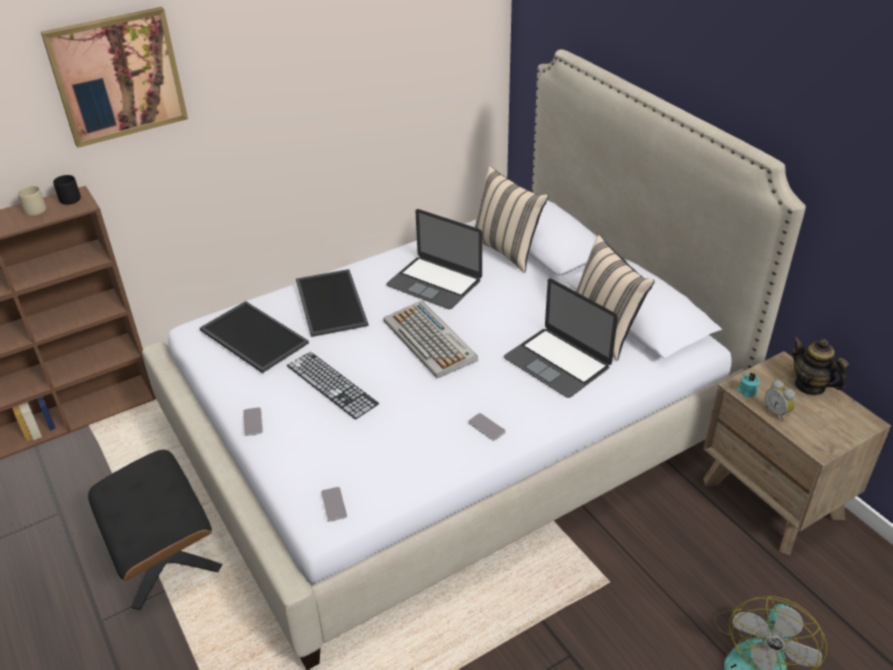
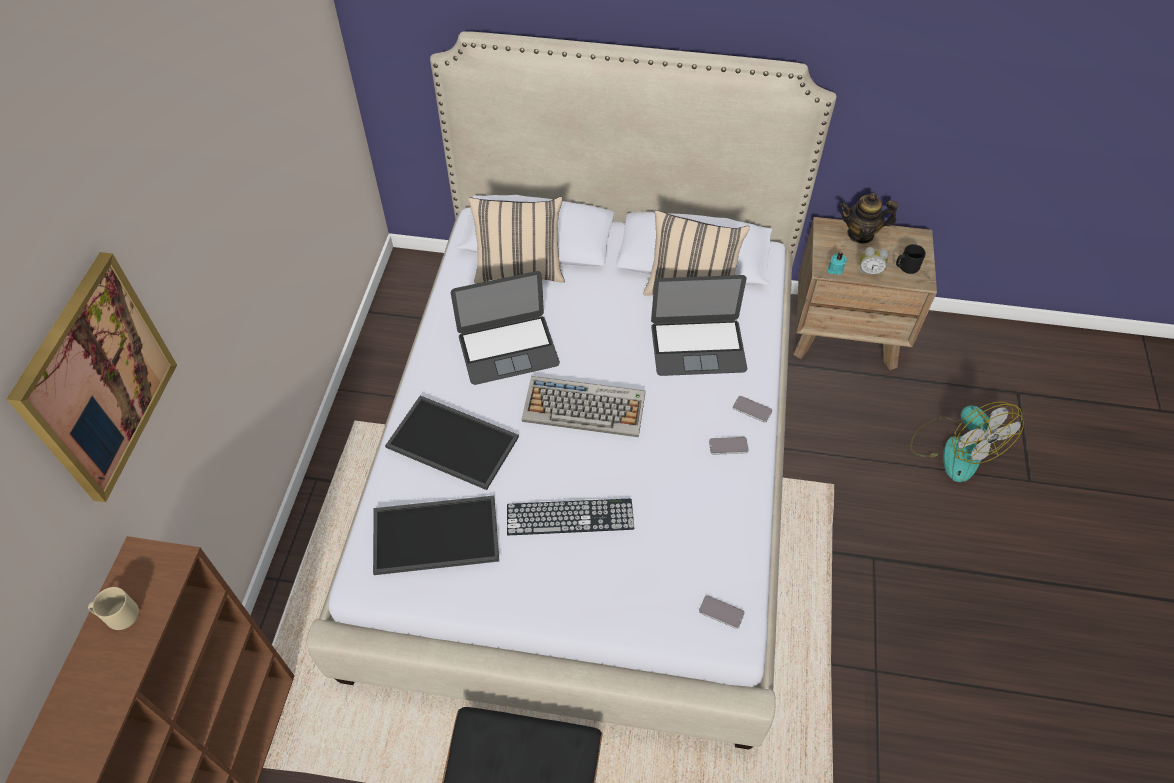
camera: 50 degrees left, 15 degrees up
black mug [53,175,81,205] -> black mug moved to [896,244,926,274]
phone [243,407,263,436] -> phone moved to [733,395,772,423]

